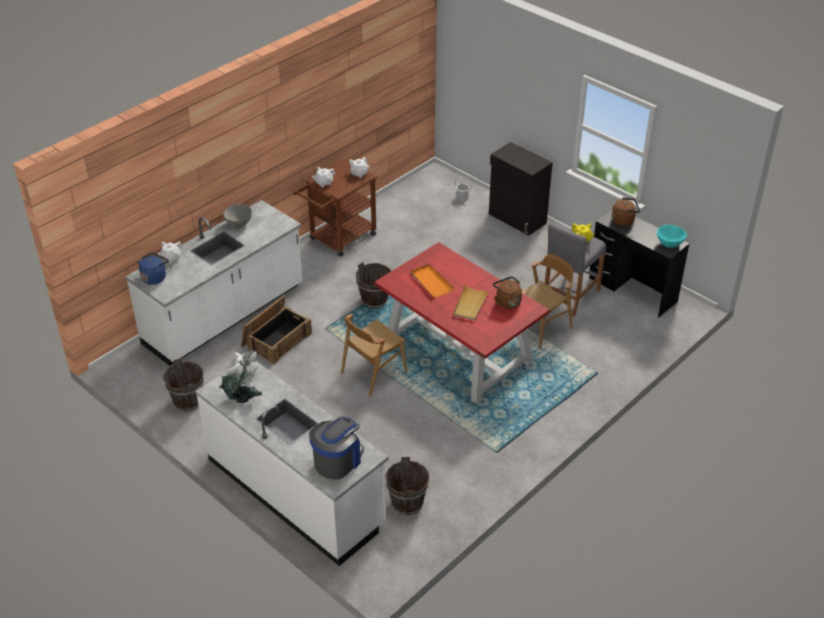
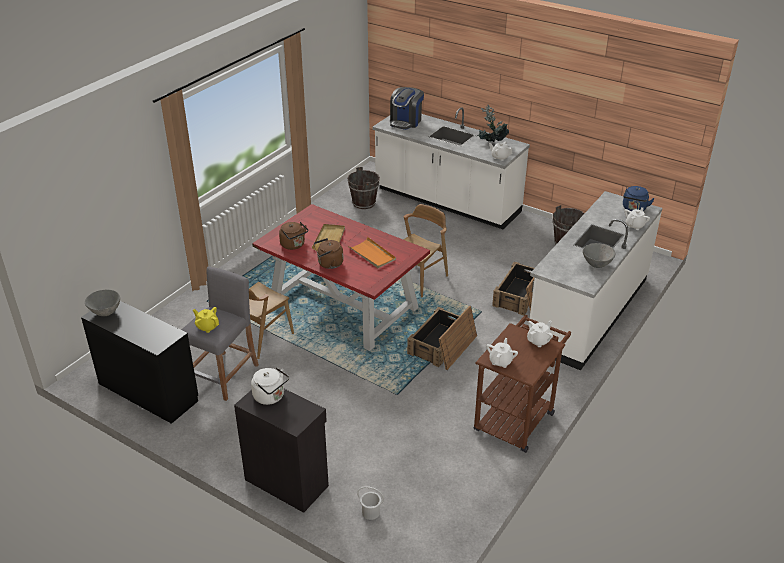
camera: 170 degrees right, 5 degrees down
brown bucket [356,262,391,308] -> crate [407,306,477,370]
brown kettle [612,197,640,226] -> brown kettle moved to [314,238,343,269]
turquoise bowl [657,225,687,248] -> grey bowl [85,290,120,316]
none -> white kettle [251,367,289,405]

